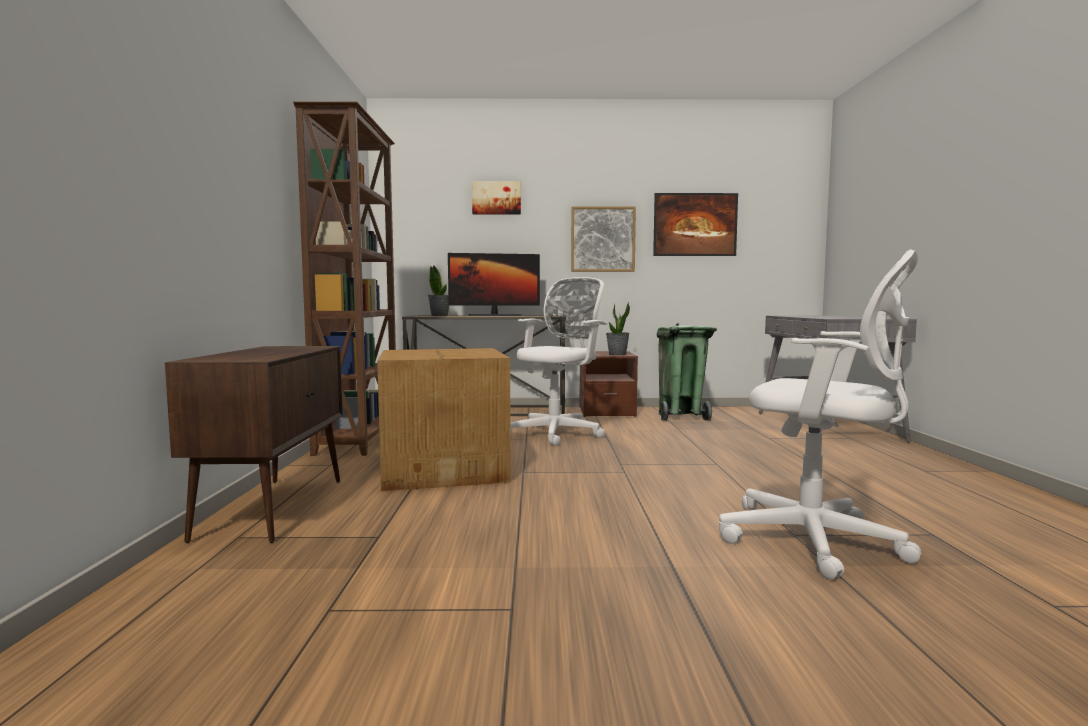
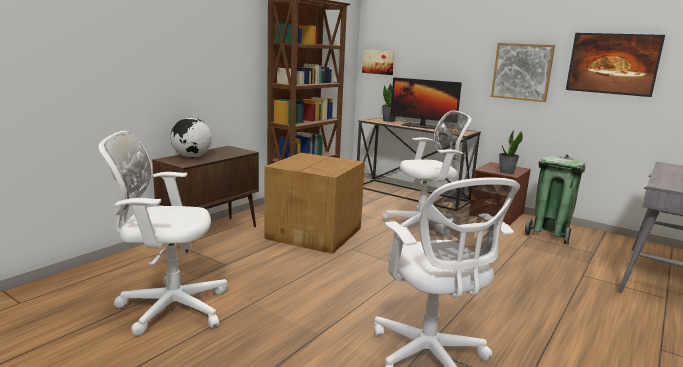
camera: 35 degrees right, 10 degrees up
picture [472,181,521,215] -> picture moved to [362,50,394,75]
none -> white office chair [99,131,227,336]
none -> globe [170,118,212,158]

